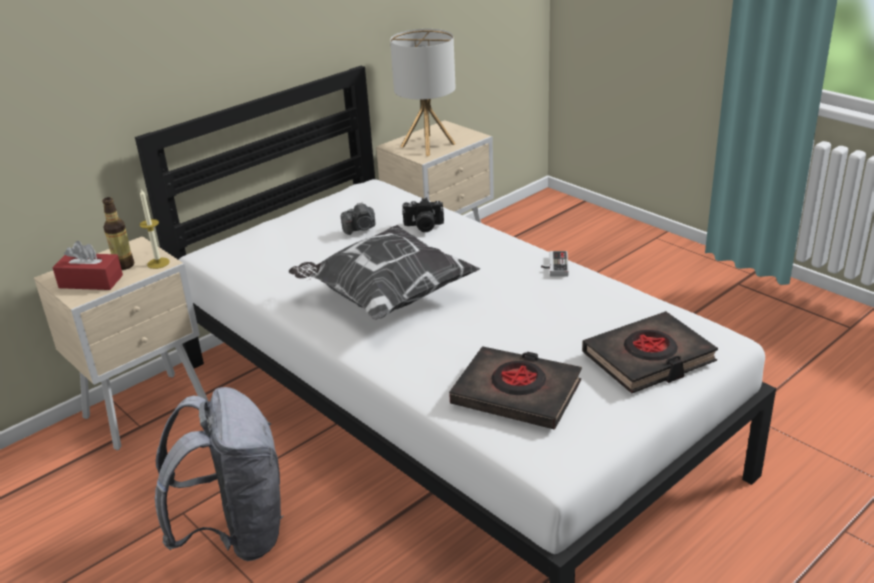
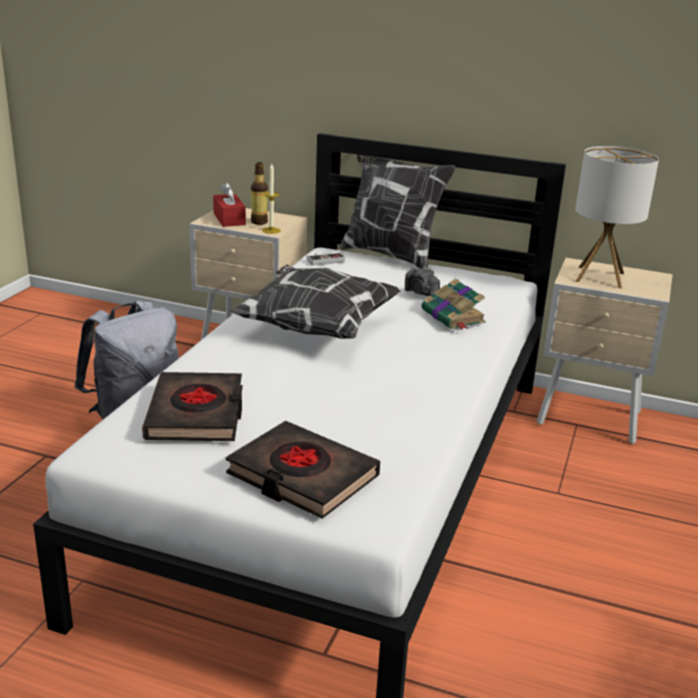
camera: 60 degrees right, 5 degrees down
camera [402,198,444,232] -> book [421,278,486,330]
game controller [541,251,569,277] -> game controller moved to [307,252,345,266]
none -> pillow [340,155,456,269]

